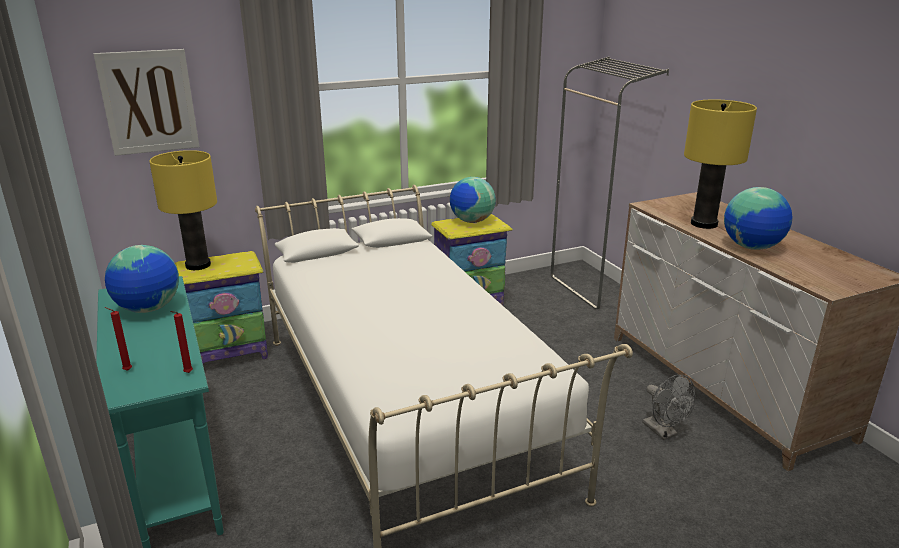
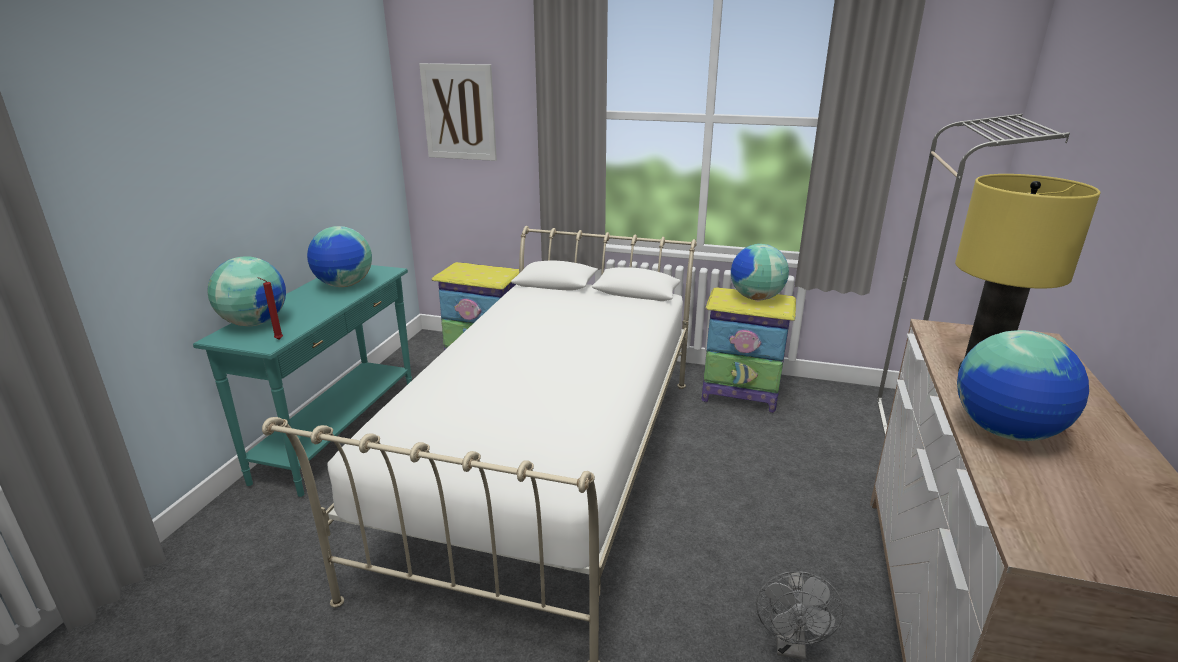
camera: 40 degrees right, 0 degrees up
red candle [104,307,132,371] -> globe [207,256,286,326]
yellow table lamp [149,150,217,270] -> none

